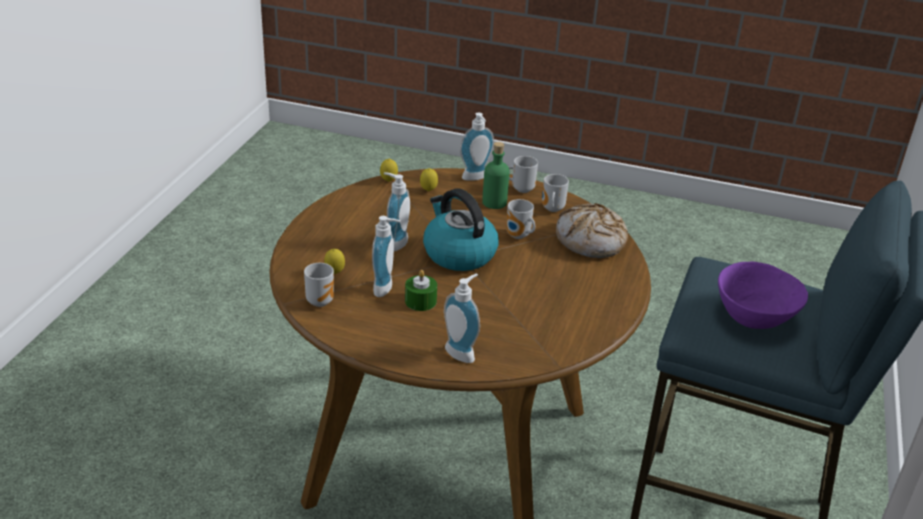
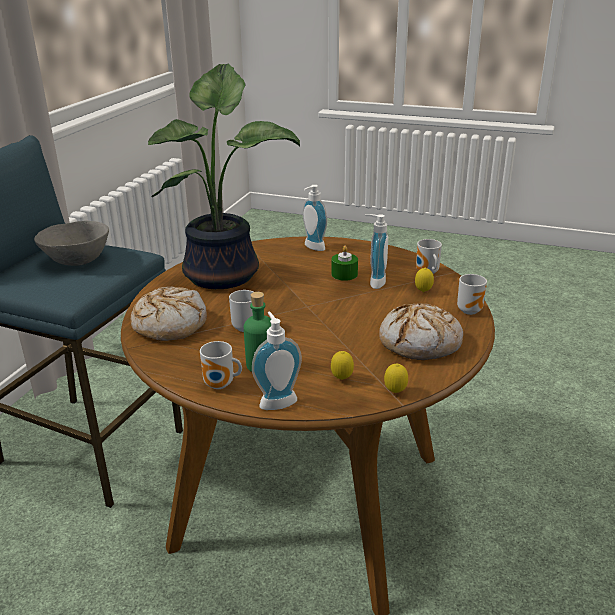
camera: 175 degrees left, 5 degrees down
soap dispenser [384,172,410,251] -> none
kettle [423,188,499,271] -> none
mug [542,174,569,212] -> mug moved to [457,274,487,315]
purple bowl [718,262,808,329] -> grey bowl [34,221,109,266]
none -> potted plant [148,63,300,289]
none -> bread [379,304,463,360]

